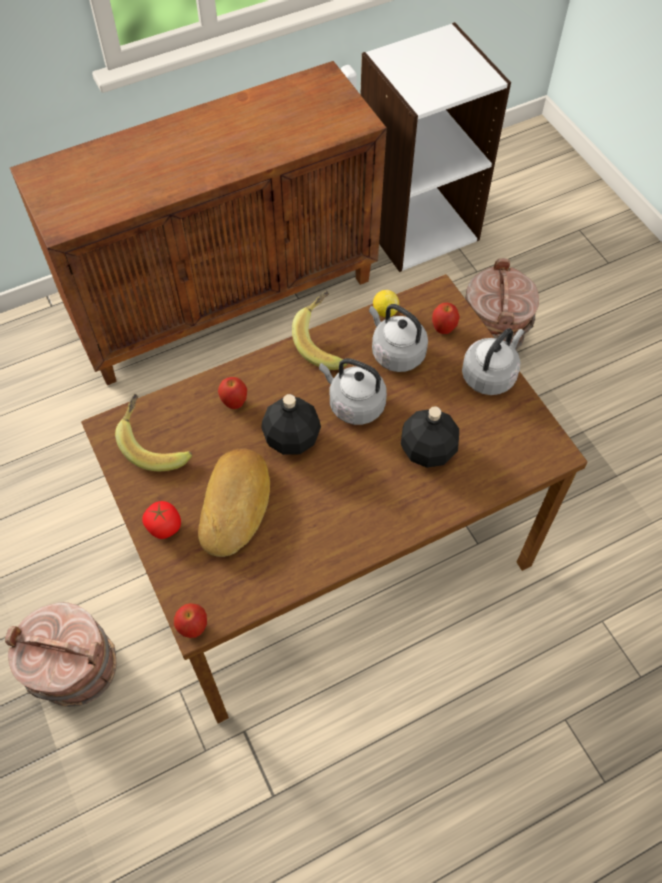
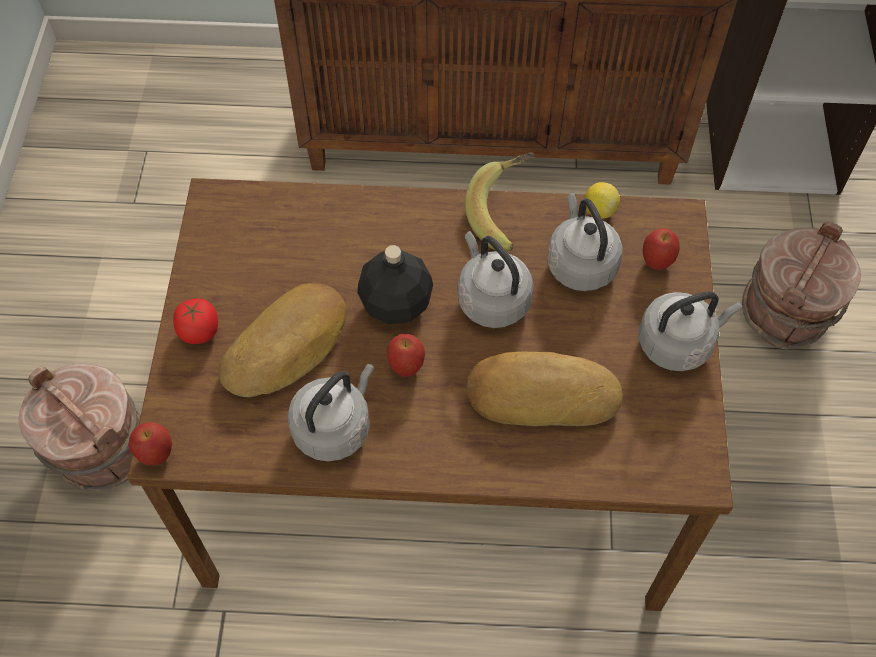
camera: 30 degrees right, 0 degrees up
banana [115,394,192,471] -> none
apple [218,377,247,409] -> apple moved to [386,334,425,377]
black bottle [401,406,459,468] -> bread [467,352,623,426]
none -> grey kettle [288,364,375,461]

